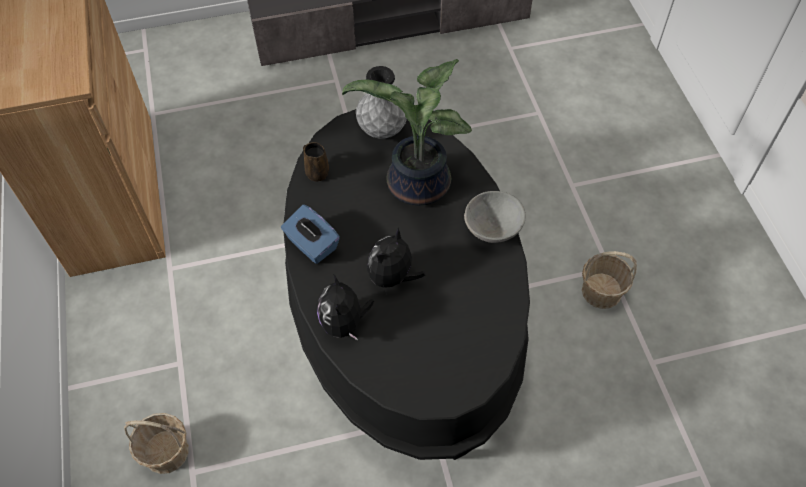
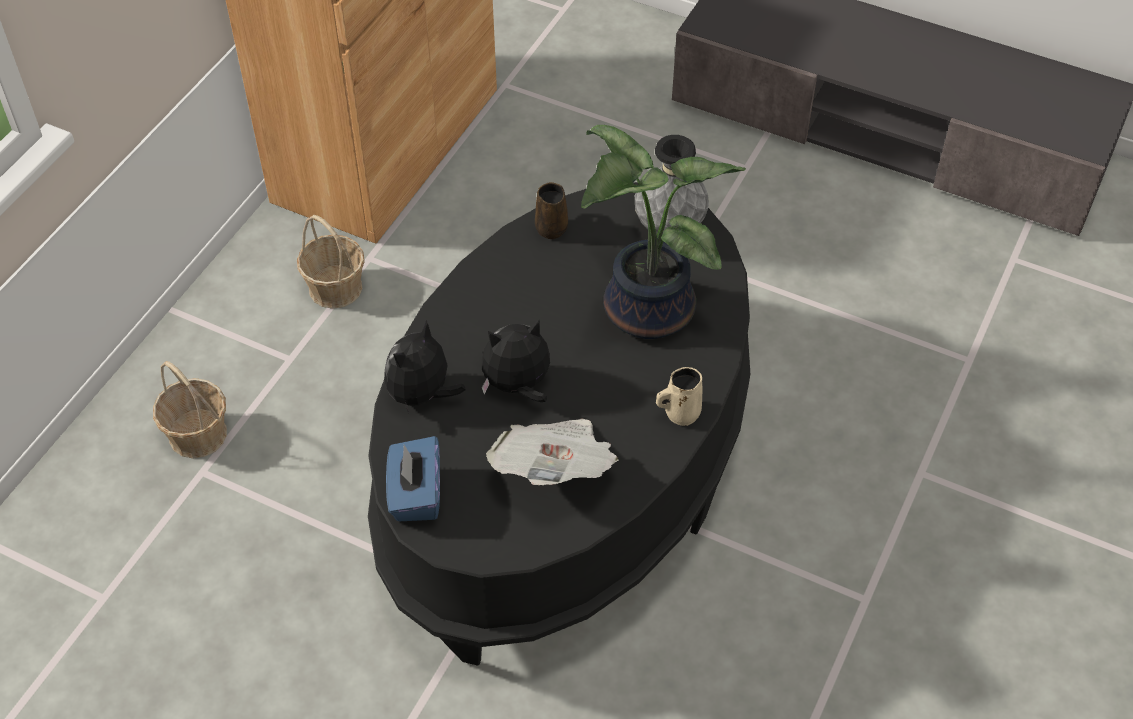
camera: 40 degrees right, 5 degrees down
blue tissue box [281,205,340,264] -> blue tissue box moved to [386,436,440,521]
grey bowl [464,191,526,243] -> beige mug [656,367,702,426]
basket [582,251,637,309] -> basket moved to [297,215,365,309]
none -> newspaper [486,418,619,485]

